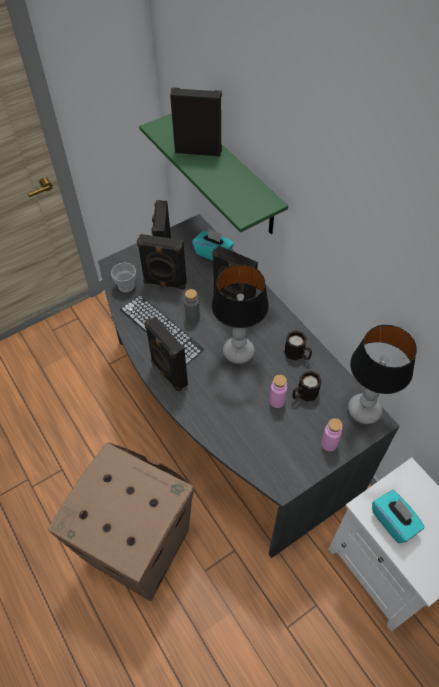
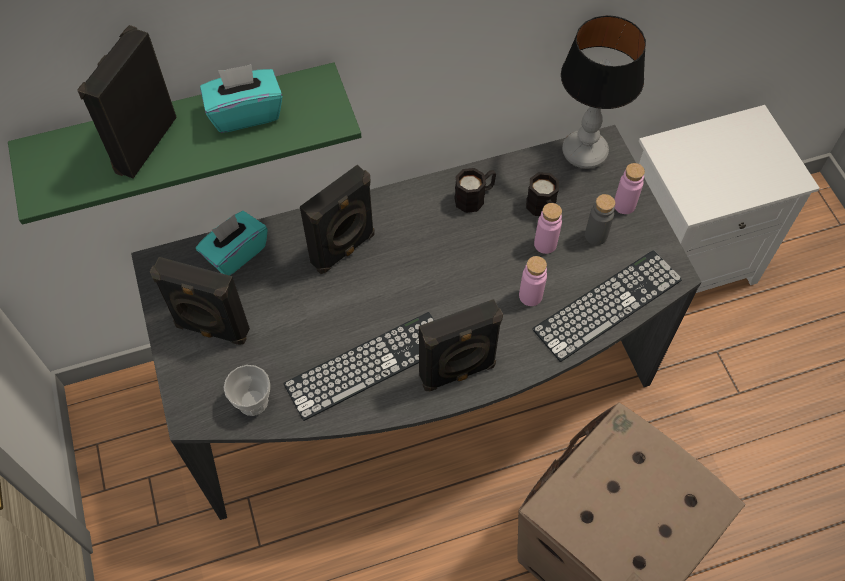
camera: 75 degrees left, 5 degrees up
black speaker [137,234,187,289] -> none
grey bottle [184,289,200,323] -> grey bottle moved to [585,194,615,245]
table lamp [211,264,269,364] -> none
turquoise tissue box [372,490,425,543] -> turquoise tissue box moved to [200,64,283,133]
none -> pink bottle [519,256,547,306]
none -> keyboard [532,250,683,362]

